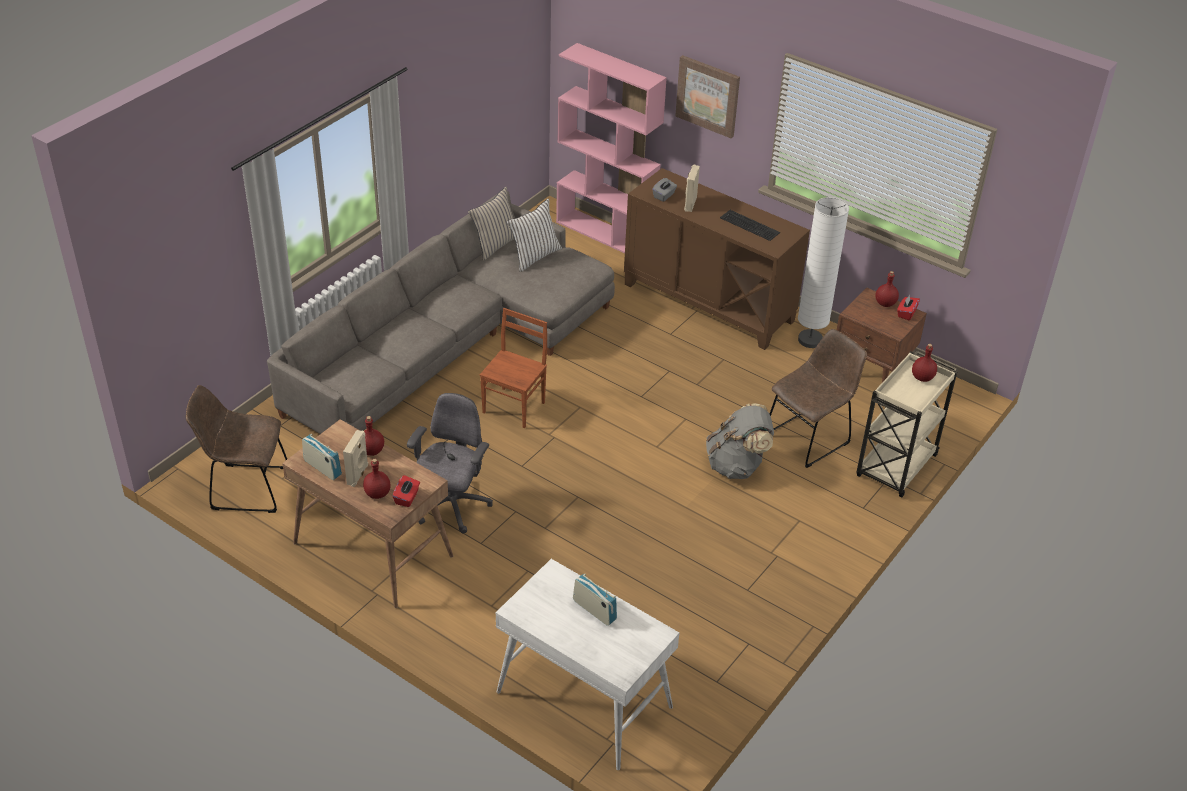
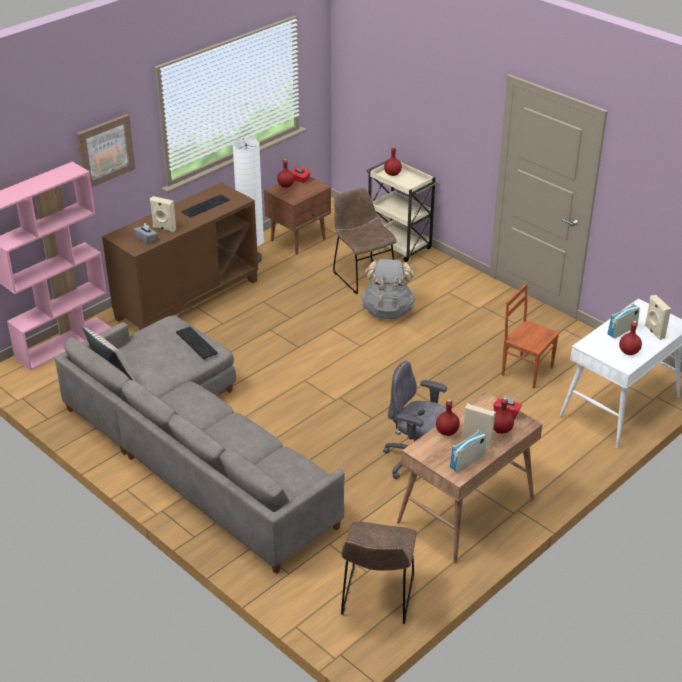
camera: 80 degrees left, 5 degrees down
brown chair [480,308,547,428] -> brown chair moved to [502,283,559,388]
white pillow [507,198,562,272] -> none
none -> keyboard [176,327,218,359]
none -> red bottle [619,321,642,355]
none -> beige speaker [645,295,671,340]

